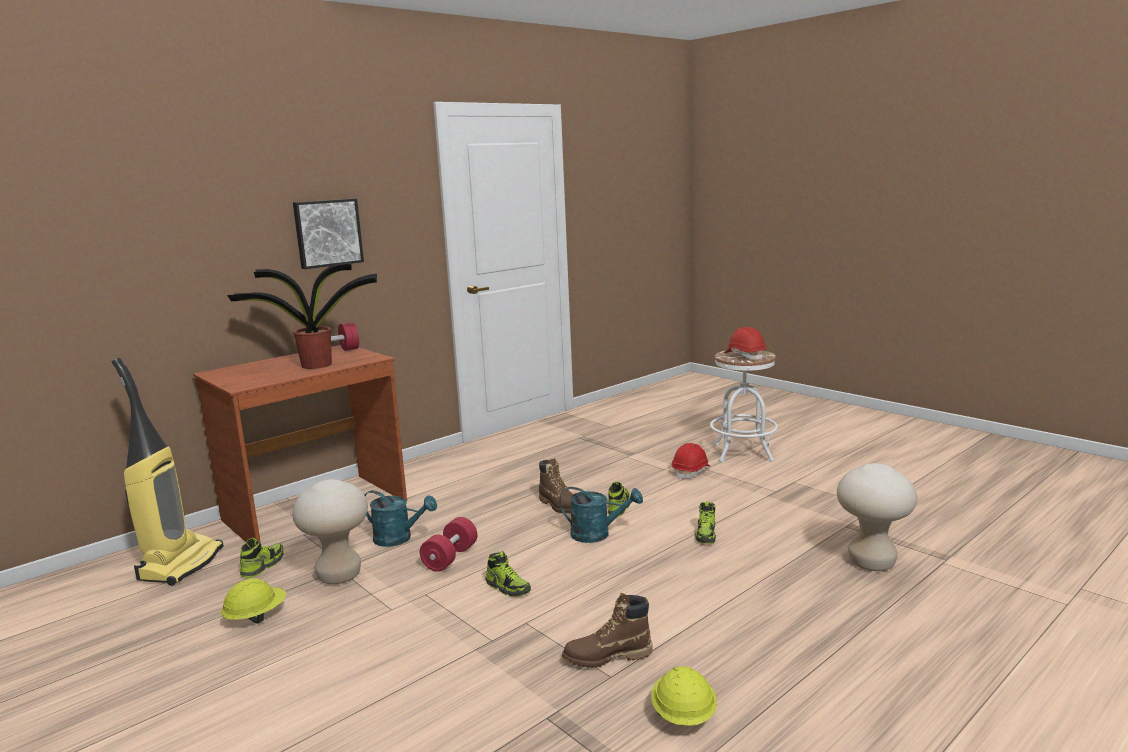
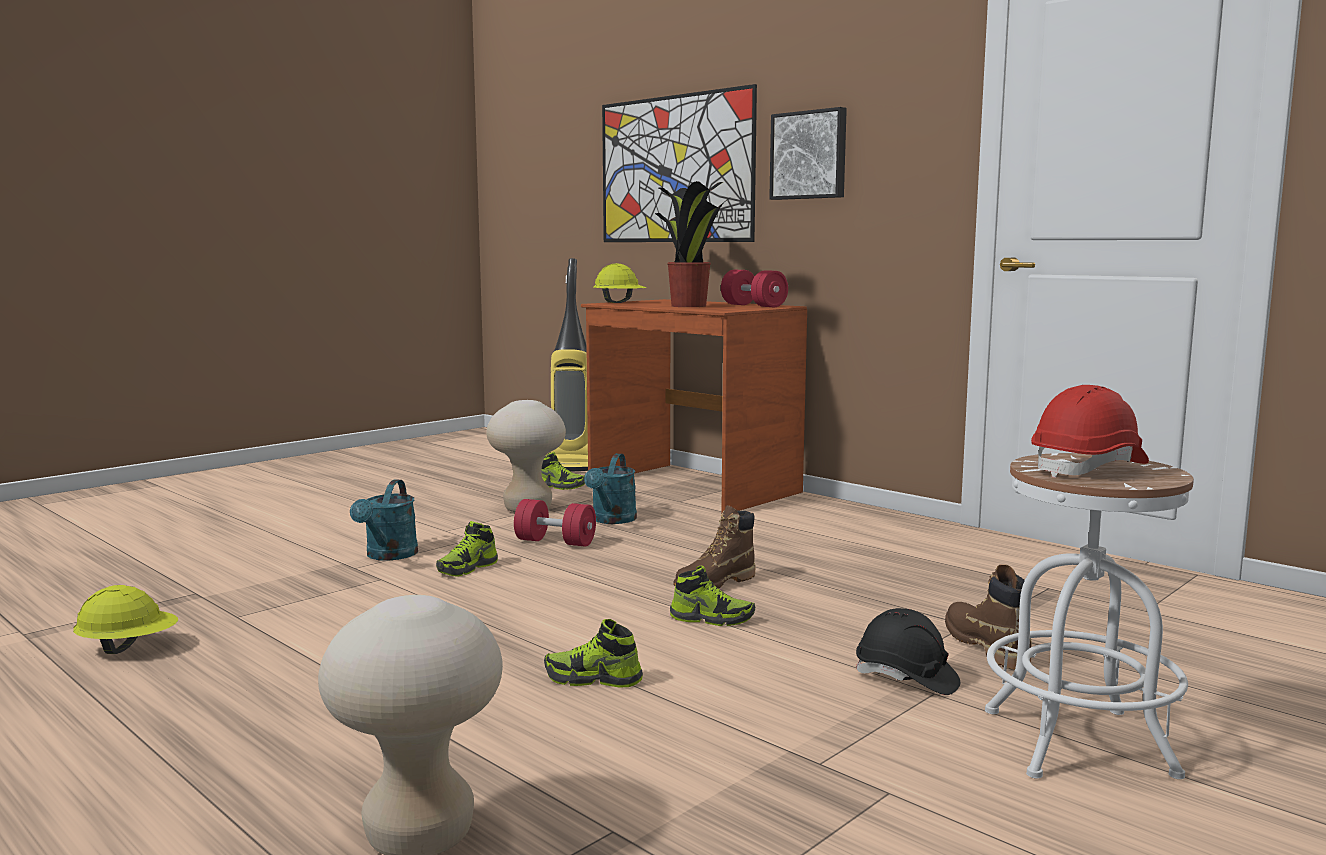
camera: 85 degrees right, 5 degrees down
yellow hard hat [221,578,286,624] -> yellow hard hat moved to [593,263,647,303]
turquoise watering can [559,487,643,543] -> turquoise watering can moved to [350,480,418,561]
brown boot [562,593,652,668] -> brown boot moved to [945,564,1032,670]
red hard hat [672,443,711,480] -> black hard hat [855,608,960,695]
none -> picture [602,84,757,242]

